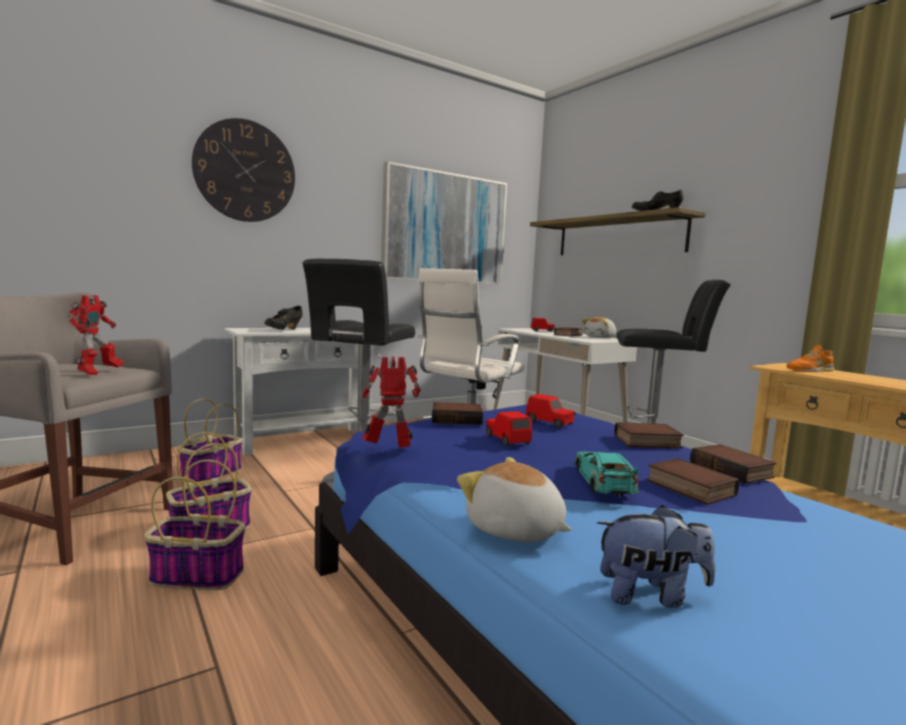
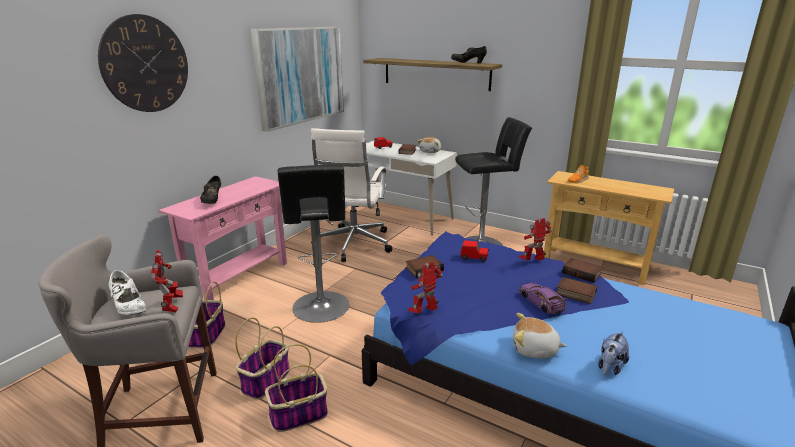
camera: 25 degrees left, 15 degrees up
white console table [224,328,373,456] -> pink console table [159,176,287,300]
red toy car [486,411,532,446] -> none
turquoise toy car [574,451,640,496] -> purple toy car [519,283,567,314]
plush toy [597,505,716,608] -> plush toy turned 150 degrees clockwise [598,331,629,375]
book [614,422,684,448] -> toy robot [519,218,552,261]
none -> white shoe [108,270,146,315]

